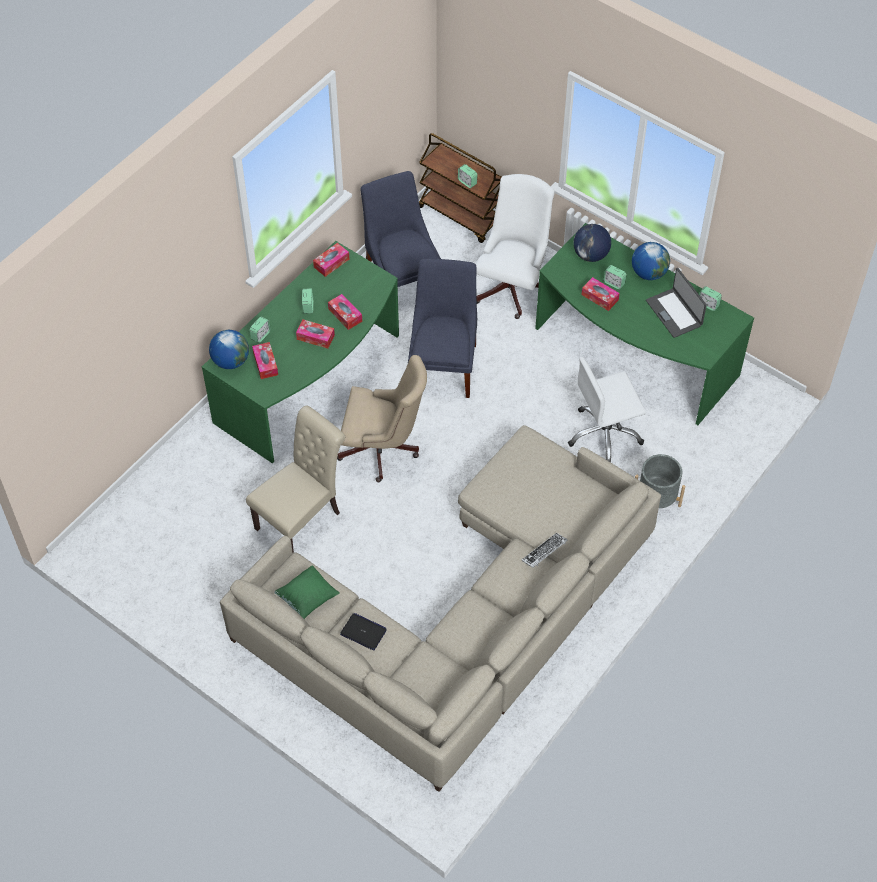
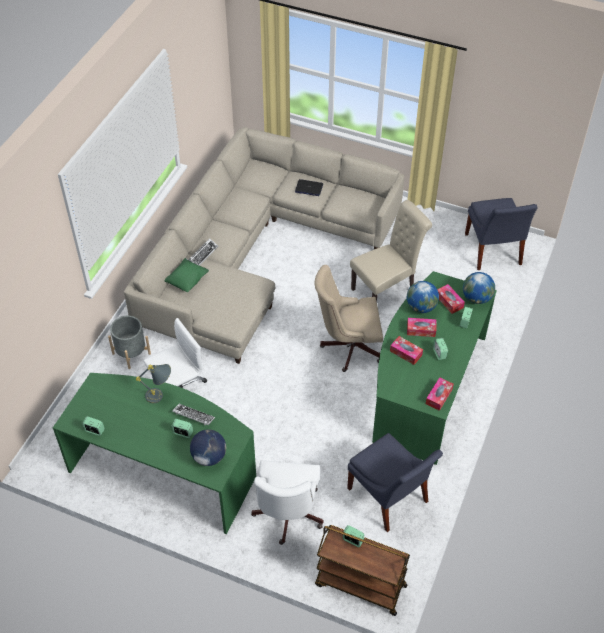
camera: 165 degrees right, 5 degrees down
beige chair [246,406,345,553] -> beige chair turned 150 degrees counterclockwise [350,200,432,301]
green pillow [274,565,340,619] -> green pillow moved to [165,258,209,292]
blue chair [408,259,477,398] -> blue chair moved to [465,198,537,270]
tissue box [581,277,620,311] -> keyboard [172,404,215,426]
globe [632,242,670,280] -> globe moved to [407,281,439,313]
laptop [646,268,707,338] -> none
none -> grey table lamp [136,364,171,403]

